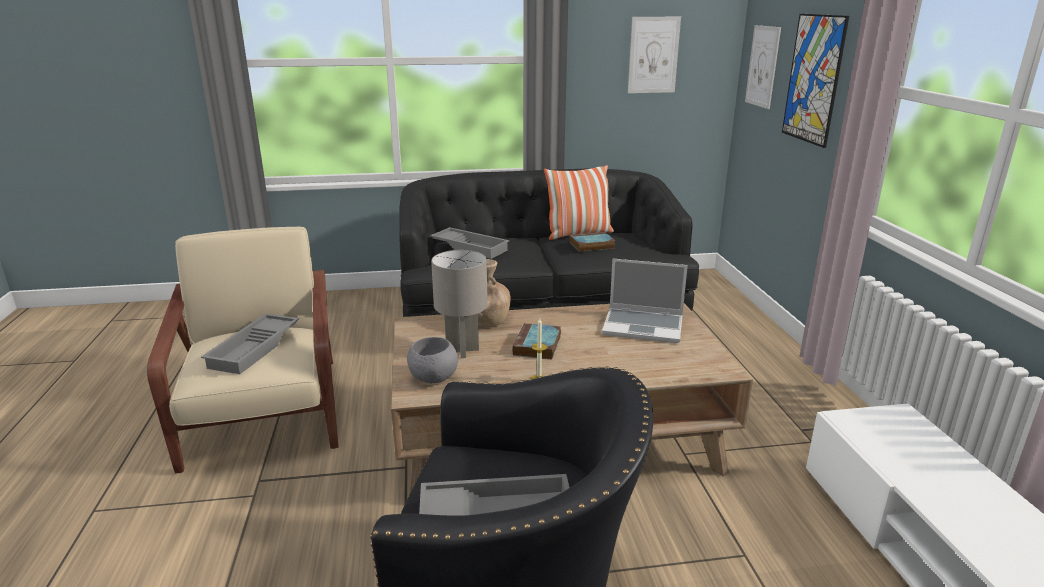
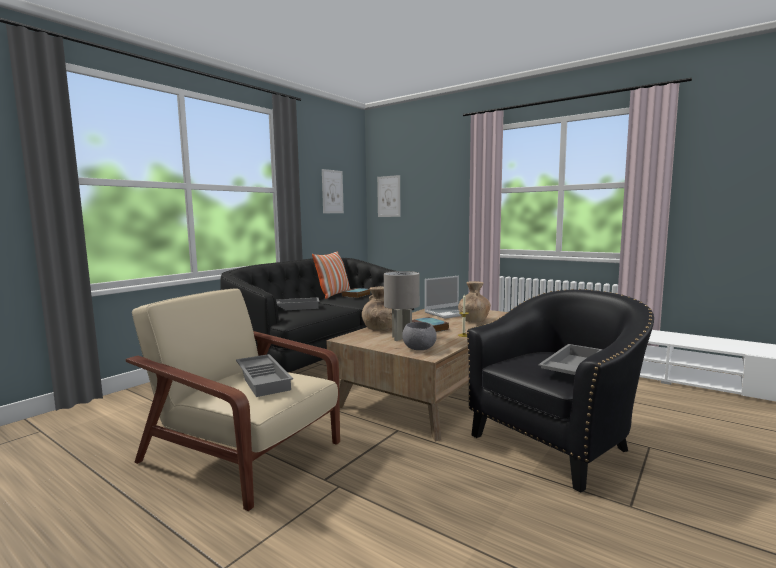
camera: 45 degrees left, 15 degrees down
picture [782,14,849,148] -> none
none -> brown vase [458,281,491,322]

